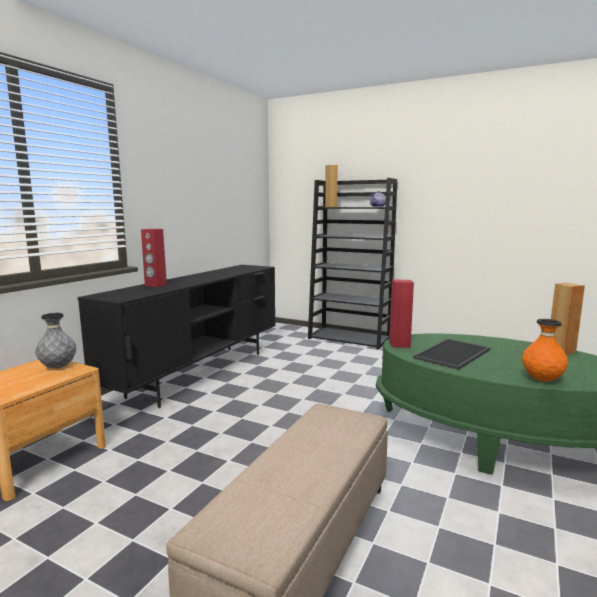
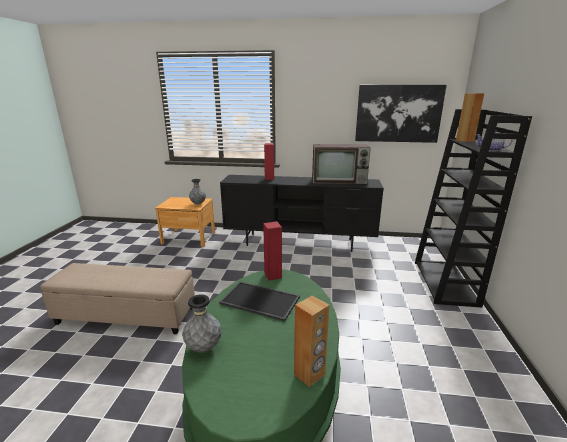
camera: 70 degrees right, 10 degrees up
orange vase [522,319,568,382] -> grey vase [182,294,222,353]
none -> television [312,144,371,184]
none -> picture [355,85,447,143]

